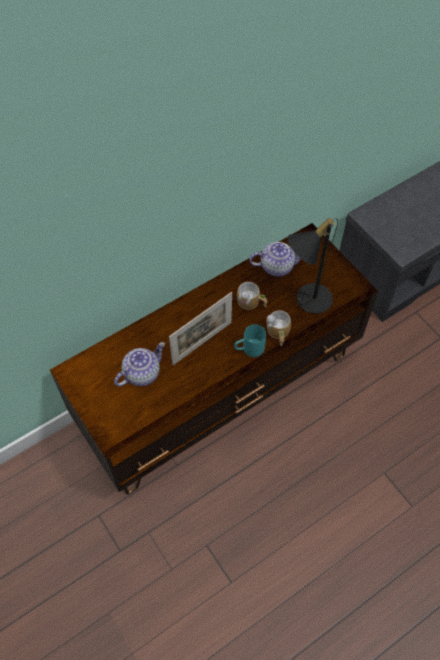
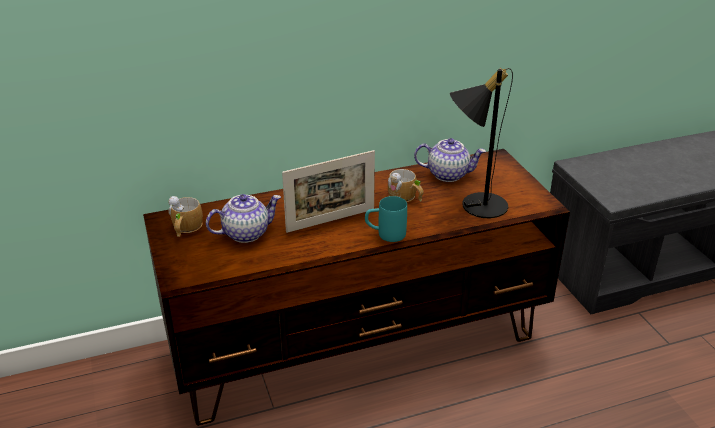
camera: 15 degrees right, 25 degrees down
mug [266,310,291,346] -> mug moved to [168,196,203,237]

